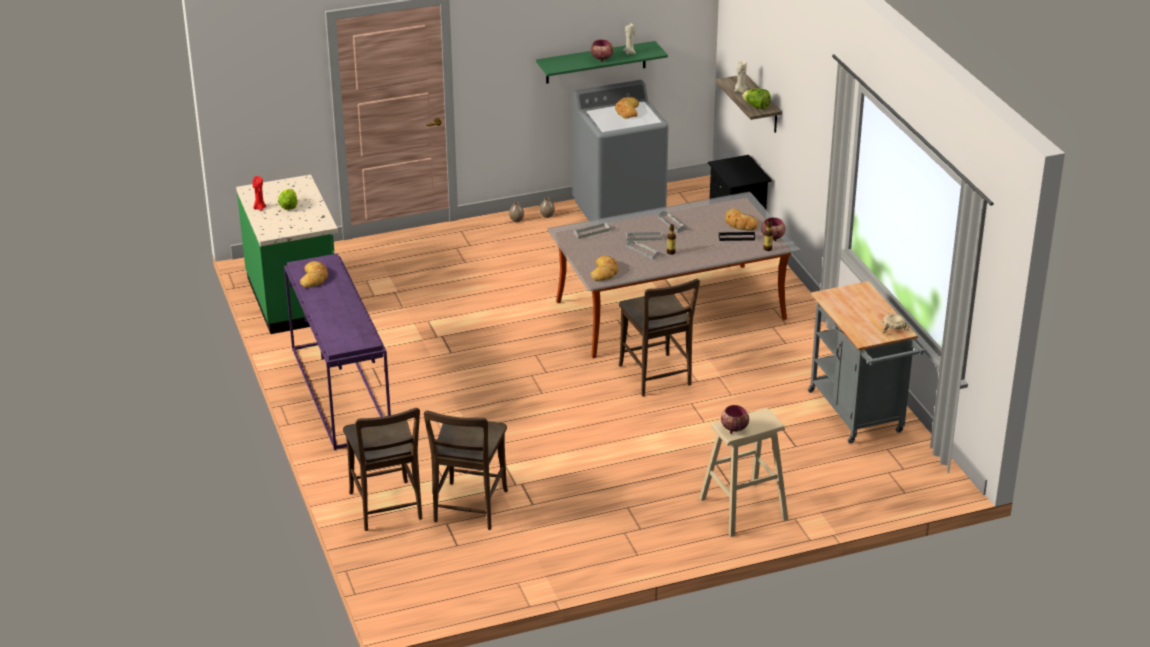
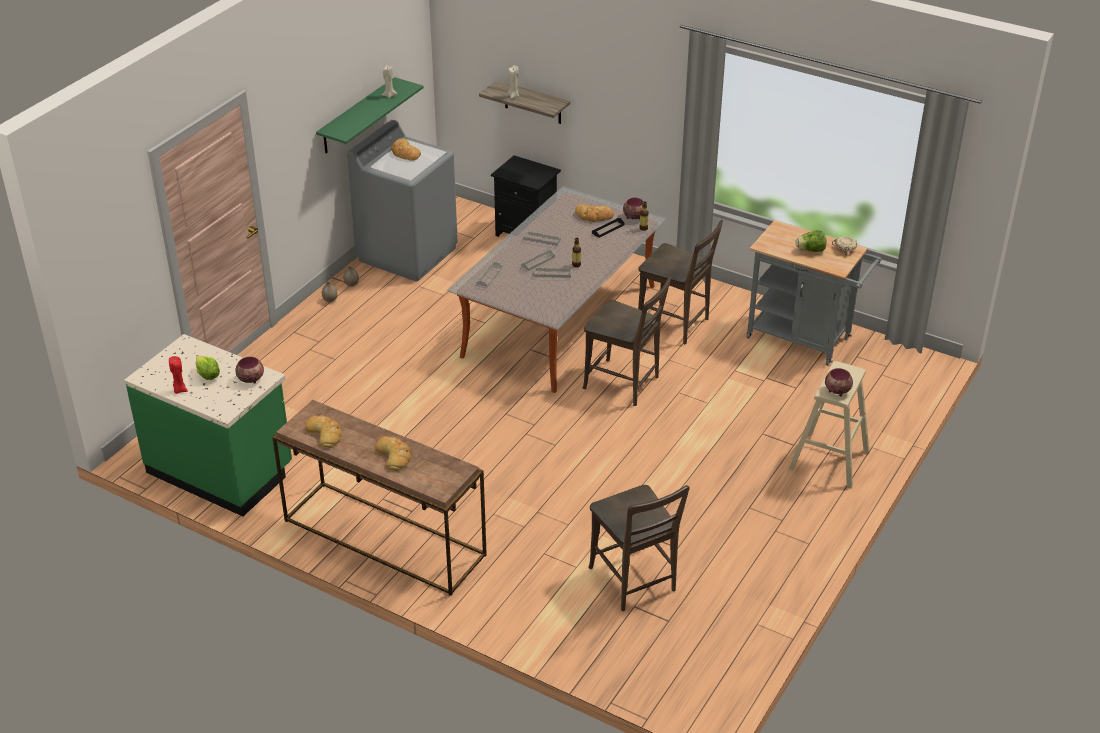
camera: 40 degrees left, 5 degrees up
purple console table [284,254,391,450] -> brown console table [272,400,487,596]
brown chair [343,408,422,531] -> brown chair moved to [638,220,723,344]
bowl [590,39,613,62] -> bowl moved to [235,356,264,384]
bread [590,255,618,281] -> bread moved to [375,436,411,471]
lettuce [742,88,771,110] -> lettuce moved to [796,230,826,252]

